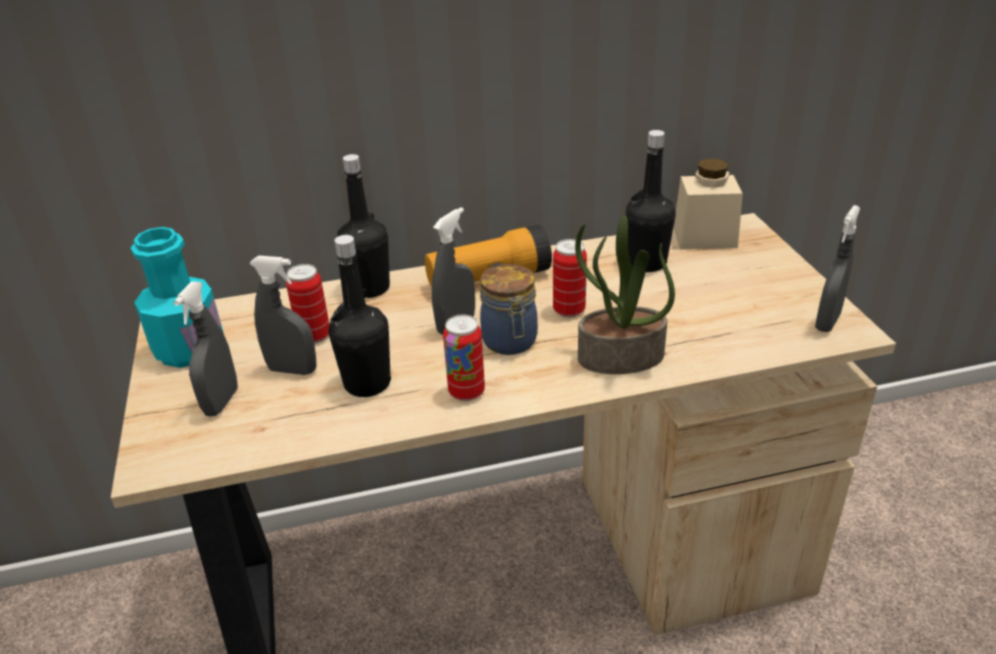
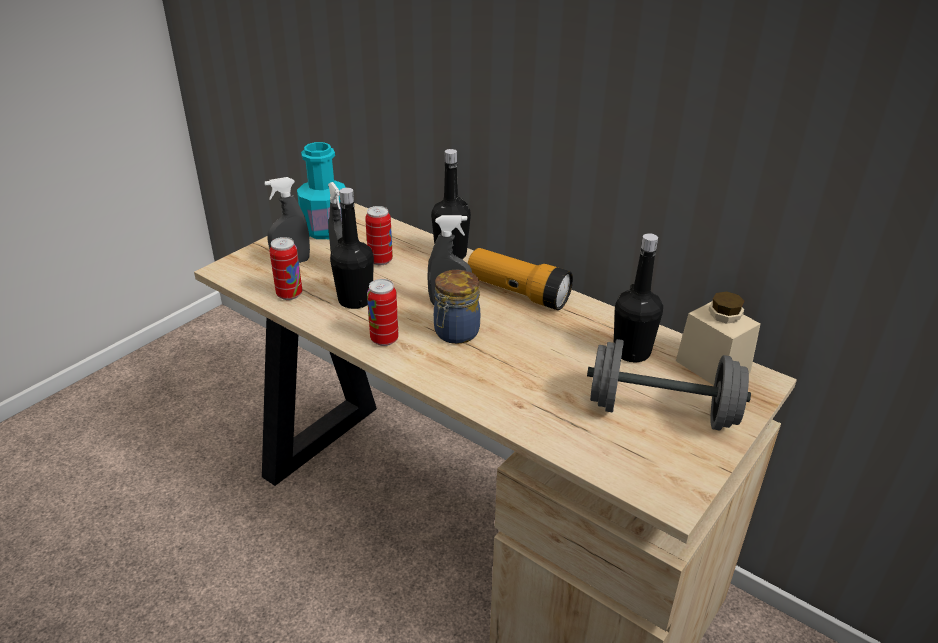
camera: 50 degrees right, 0 degrees up
can [553,239,587,318] -> can moved to [270,237,302,300]
potted plant [575,215,675,374] -> none
grey spray bottle [815,205,860,332] -> none
none -> grey dumbbell [587,339,751,430]

